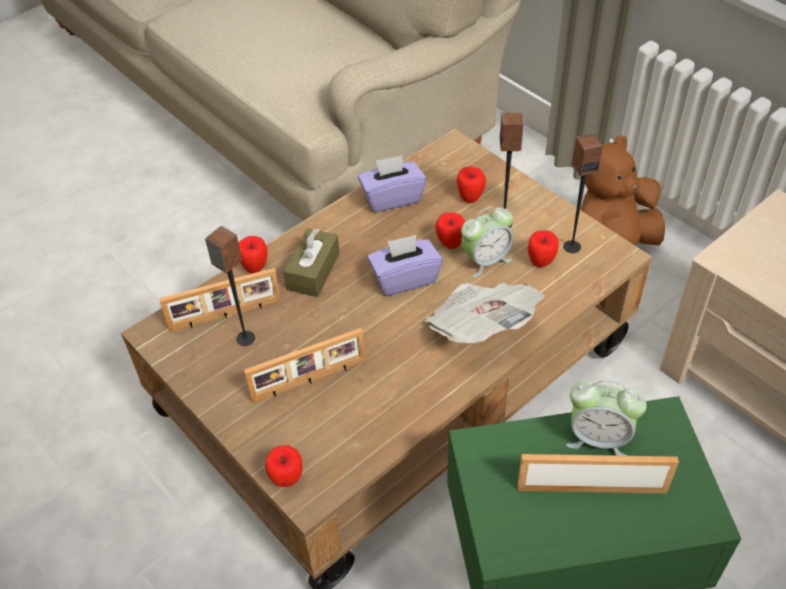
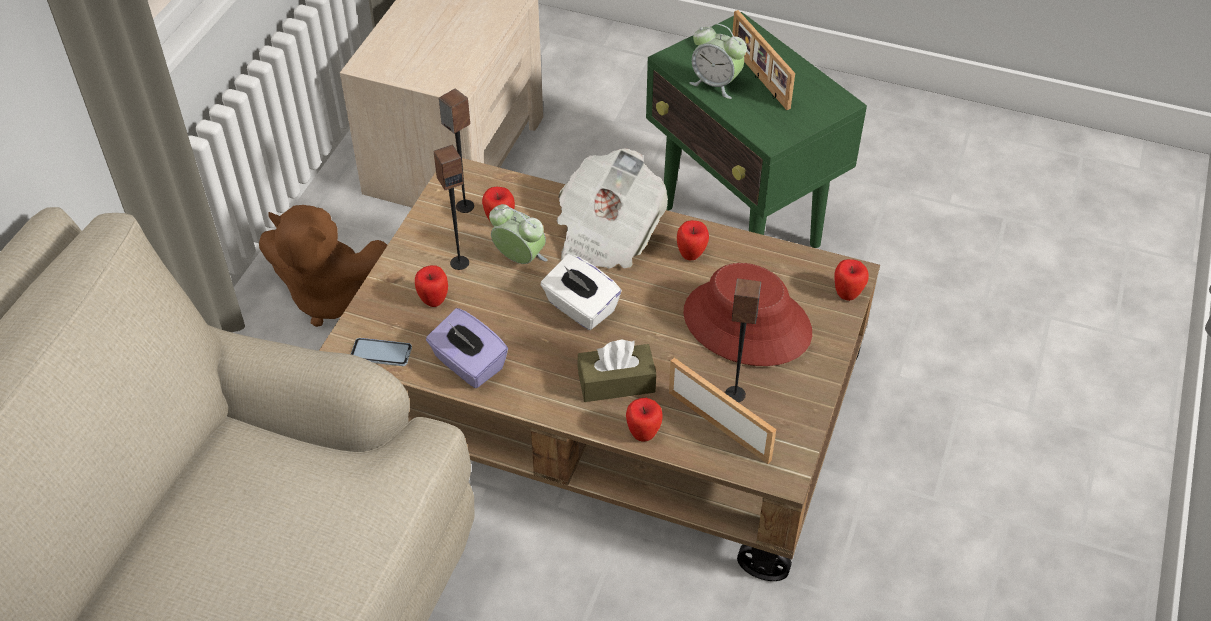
camera: 120 degrees left, 0 degrees up
picture frame [244,328,366,403] -> red hat [684,263,812,366]
purple tissue box [367,235,443,296] -> white tissue box [540,254,622,330]
apple [436,213,465,249] -> apple moved to [677,220,709,261]
alarm clock [566,380,647,456] -> alarm clock turned 135 degrees clockwise [690,24,747,99]
none -> phone [351,338,412,366]

